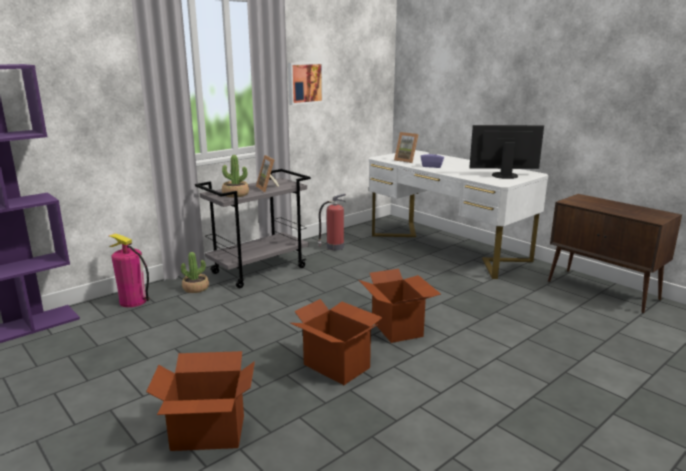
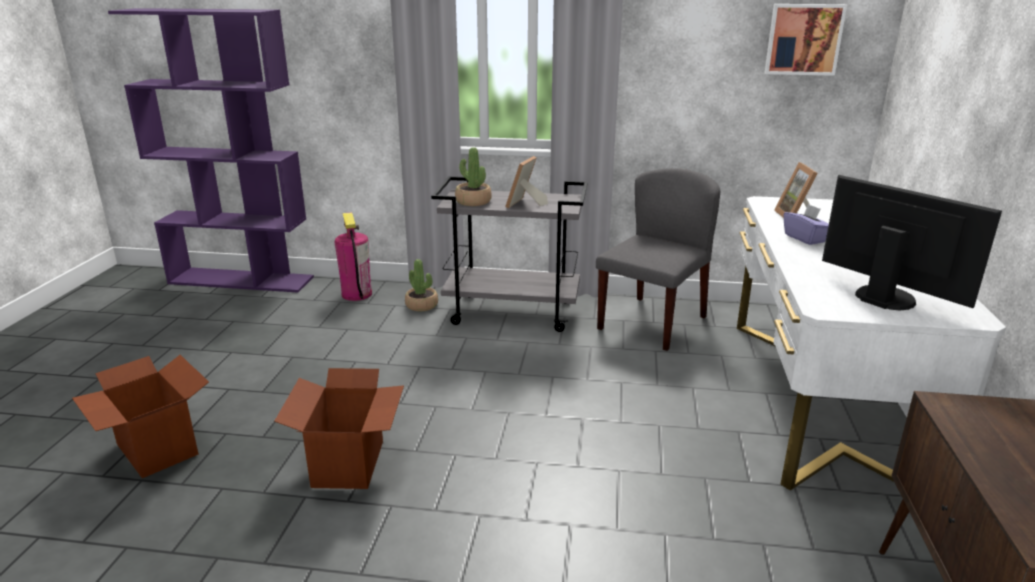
camera: 50 degrees right, 5 degrees up
picture [288,62,324,105] -> picture moved to [764,4,847,76]
fire extinguisher [318,194,346,250] -> grey chair [596,168,720,351]
cardboard box [359,269,441,343] -> none

